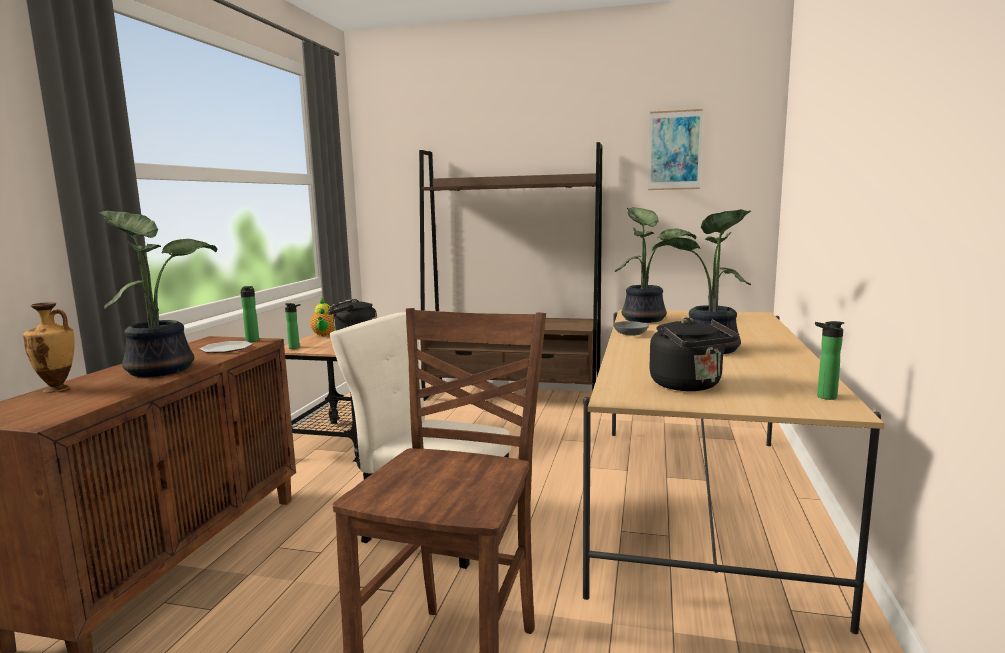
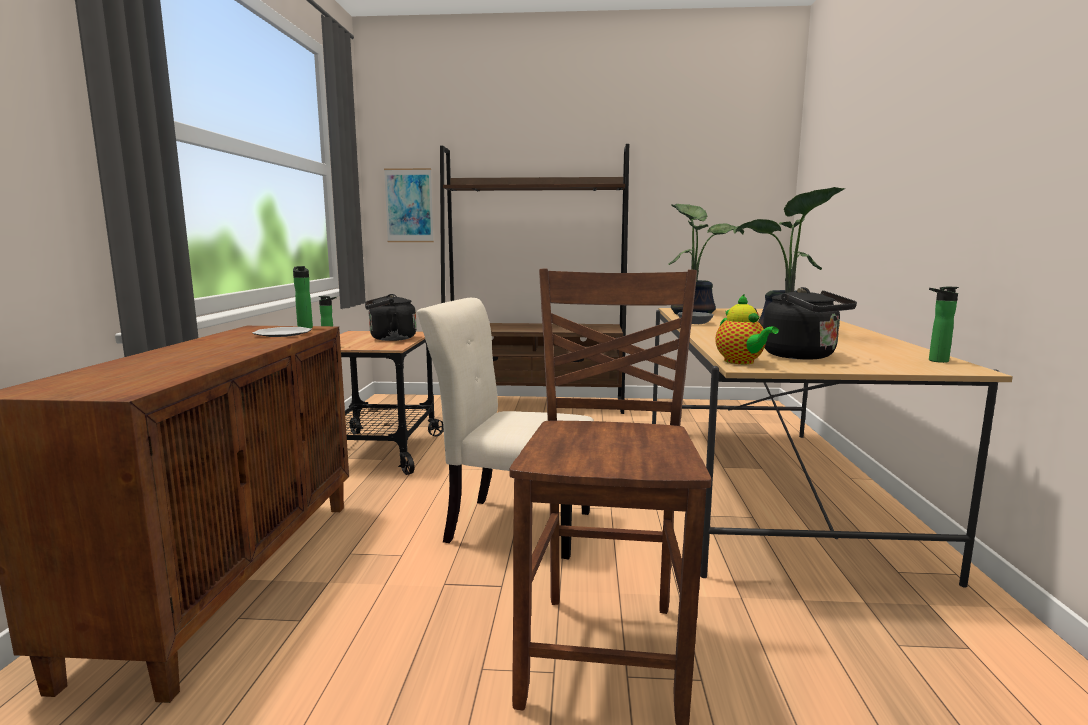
camera: 10 degrees left, 0 degrees up
vase [23,302,75,393] -> none
potted plant [96,210,217,377] -> none
teapot [310,298,334,337] -> teapot moved to [715,294,779,364]
picture [648,109,703,190] -> picture moved to [384,168,434,242]

